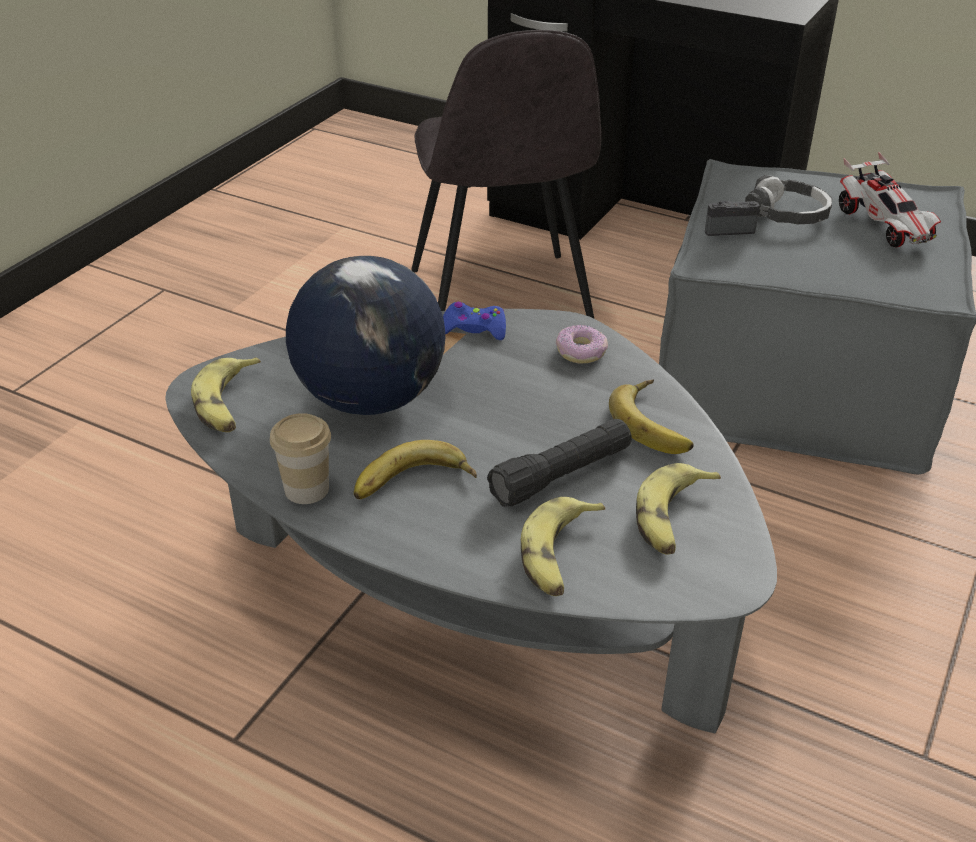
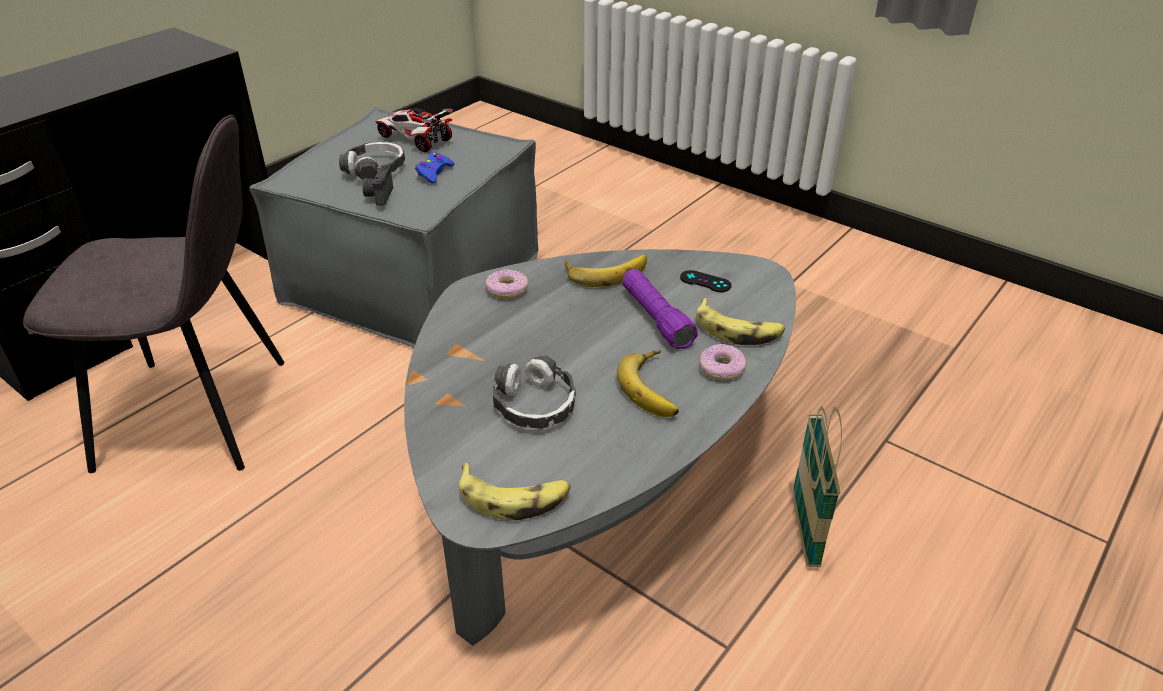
camera: 80 degrees left, 0 degrees up
cup [270,413,331,504] -> none
globe [286,256,445,415] -> headphones [493,355,576,429]
blue game controller [443,302,506,340] -> blue game controller moved to [415,152,455,184]
black flashlight [487,419,632,507] -> purple flashlight [622,269,698,349]
banana [636,463,721,555] -> black game controller [680,270,732,292]
toy car [839,152,941,248] -> toy car turned 135 degrees counterclockwise [375,108,453,152]
none -> donut [699,344,746,381]
none -> basket [793,406,842,567]

